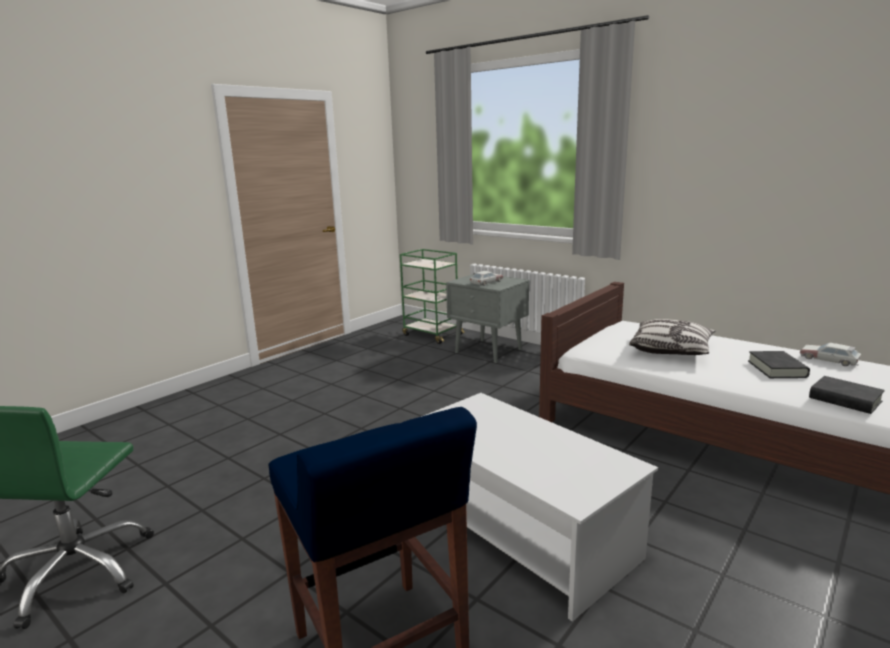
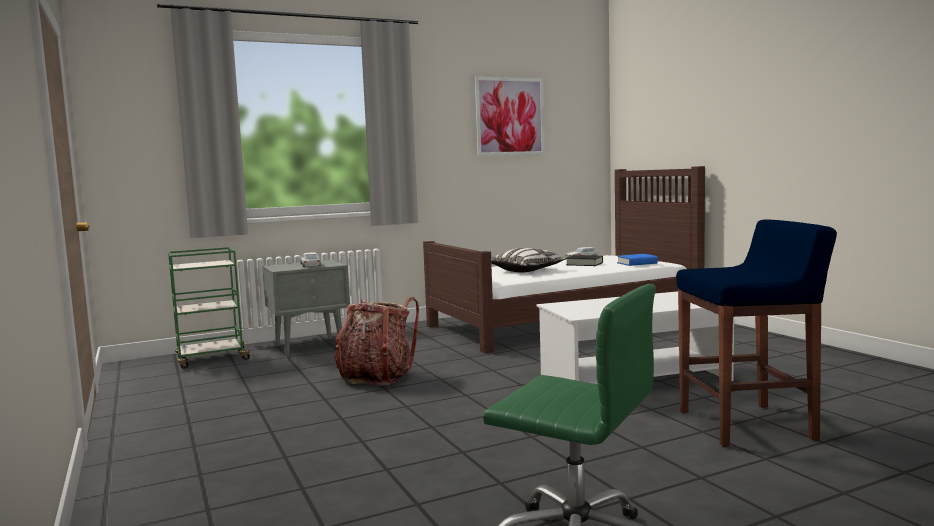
camera: 65 degrees left, 10 degrees down
black book [809,376,885,414] -> blue book [617,254,658,266]
none -> backpack [334,297,419,386]
none -> picture [475,77,545,156]

